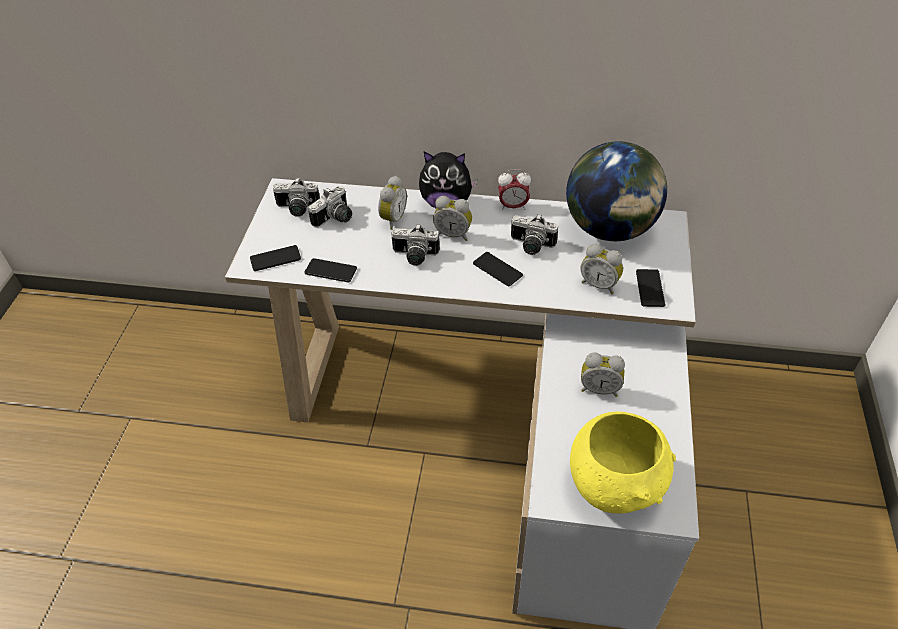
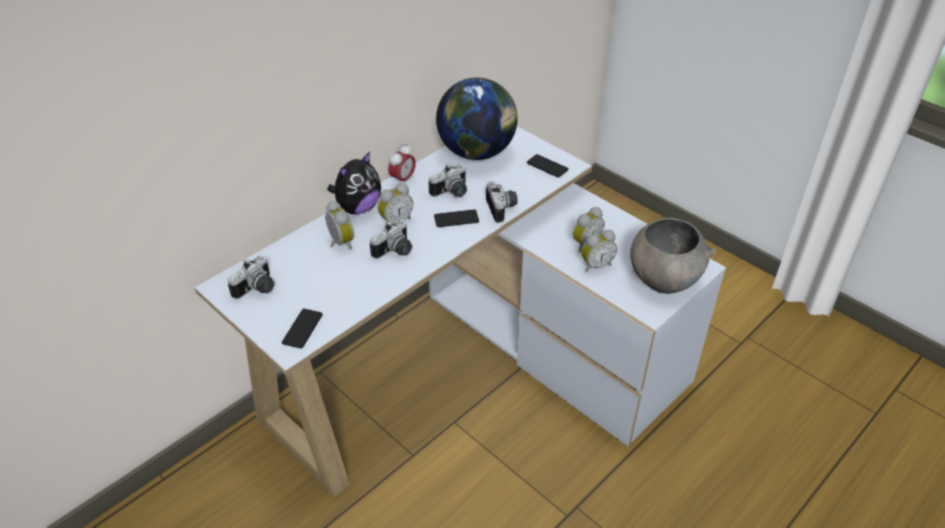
camera: 55 degrees left, 5 degrees down
phone [304,258,357,283] -> none
camera [309,186,352,228] -> camera moved to [486,181,518,223]
yellow bowl [570,412,676,513] -> grey bowl [630,218,716,294]
alarm clock [580,244,623,294] -> alarm clock moved to [581,230,617,272]

